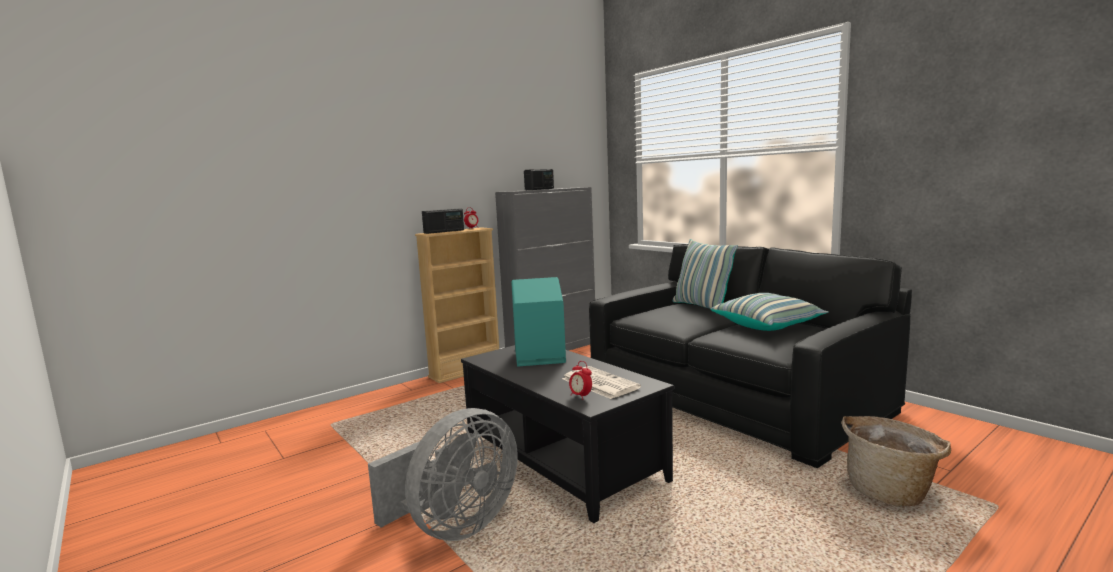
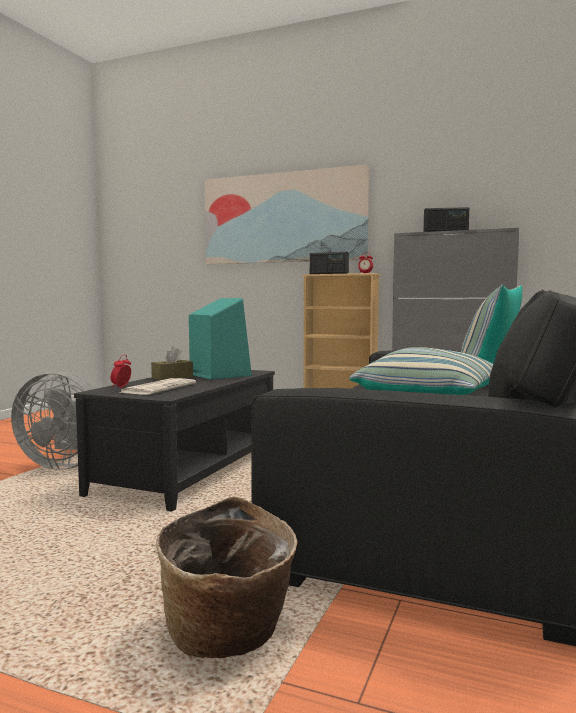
camera: 60 degrees right, 5 degrees down
none -> brown tissue box [151,347,193,380]
none -> picture [205,164,369,264]

